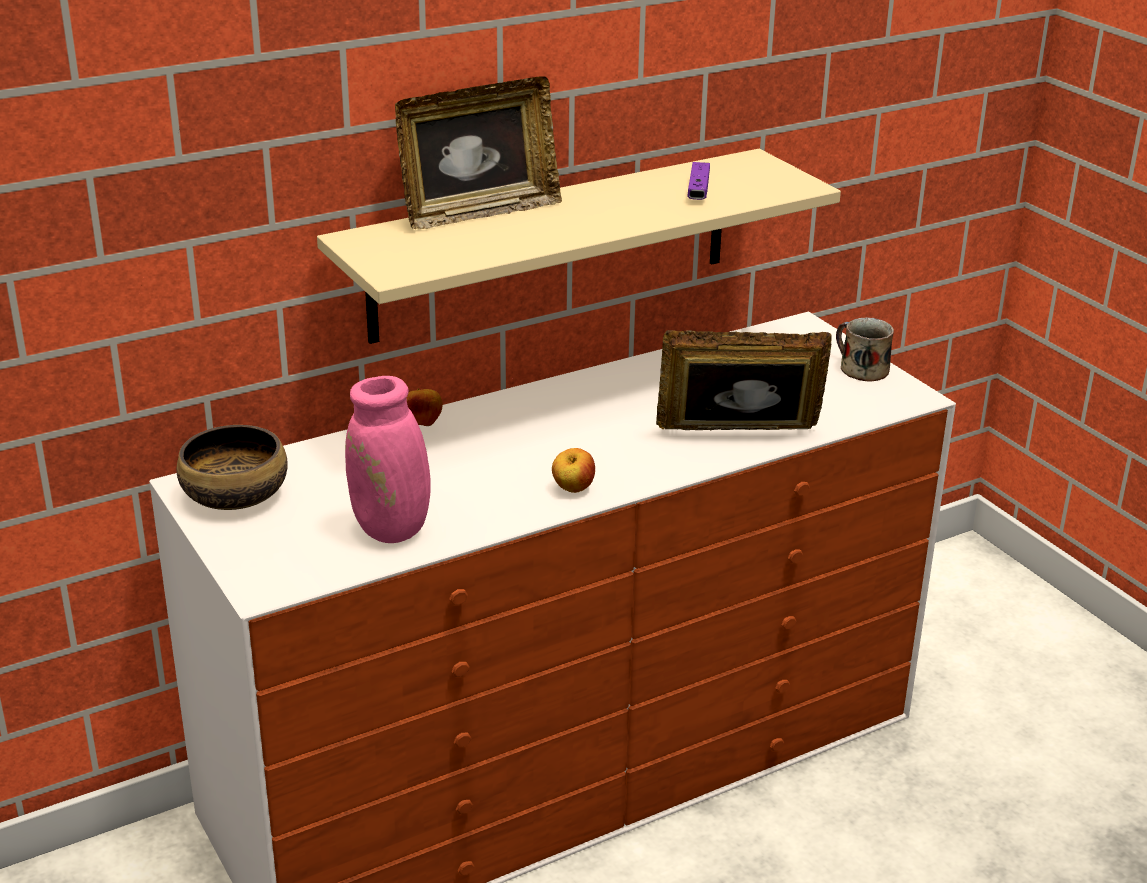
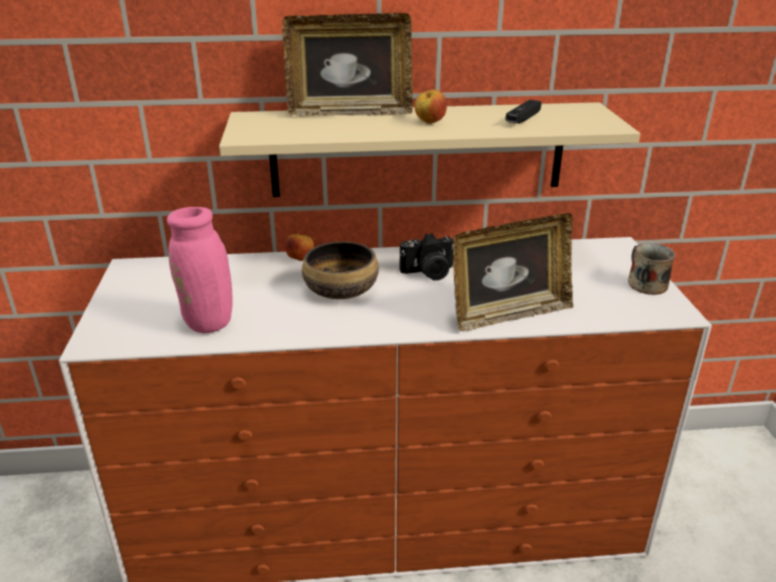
camera: 25 degrees right, 0 degrees up
bowl [177,425,288,510] -> bowl moved to [302,241,379,299]
apple [552,448,595,493] -> apple moved to [415,90,447,124]
picture frame [656,330,832,430] -> picture frame turned 135 degrees clockwise [453,213,573,331]
purple game controller [687,162,710,200] -> black game controller [505,100,542,124]
none -> camera [399,233,454,281]

